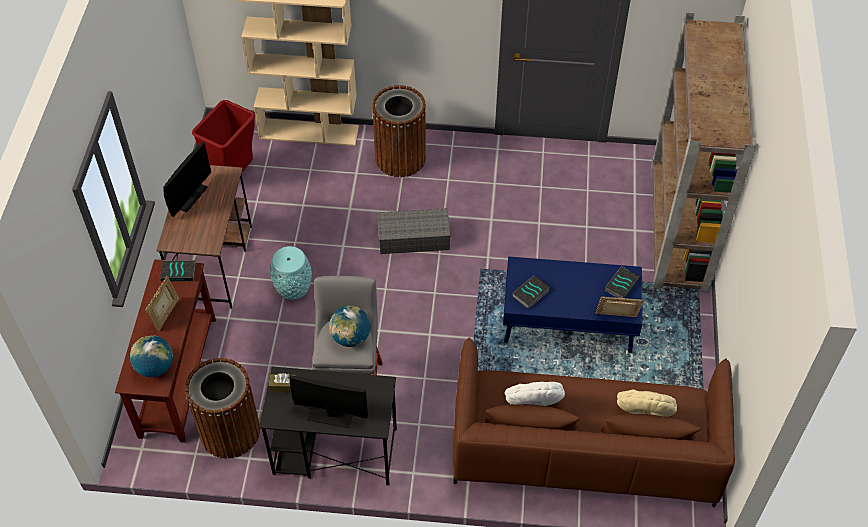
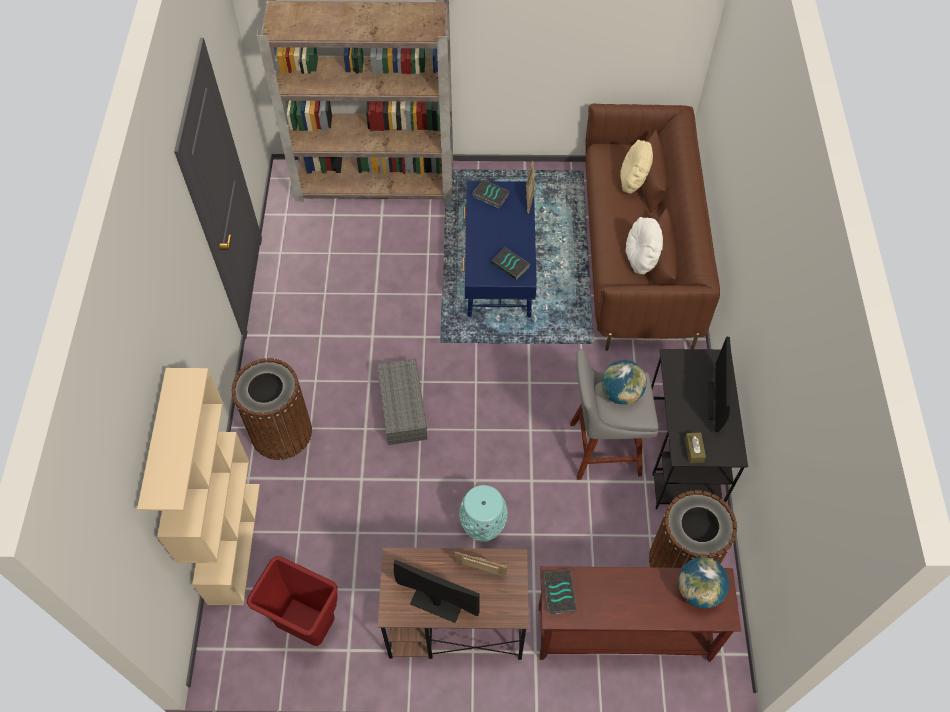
camera: 95 degrees left, 5 degrees up
picture frame [146,276,179,332] -> picture frame moved to [454,552,507,577]

